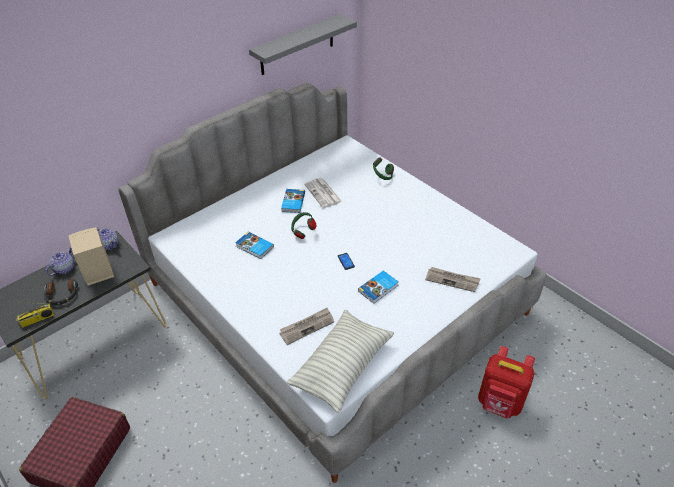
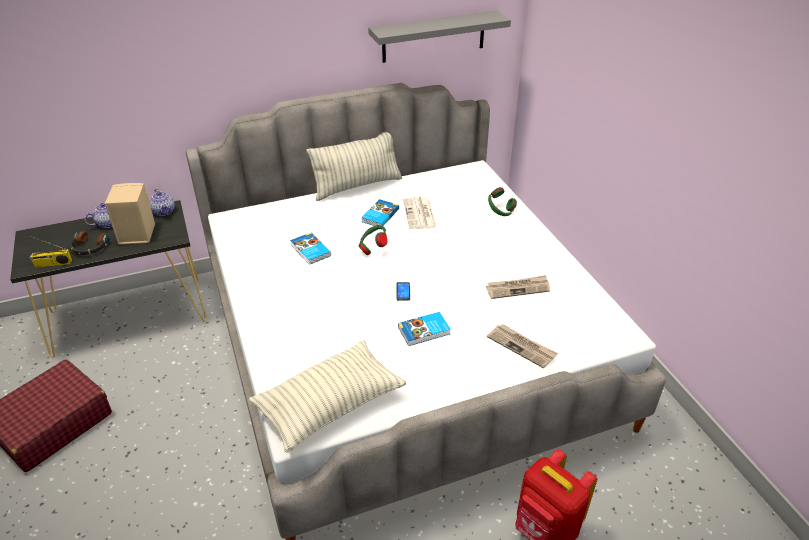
camera: 20 degrees right, 5 degrees down
newspaper [279,308,334,345] -> newspaper moved to [486,275,550,299]
none -> pillow [307,132,402,201]

